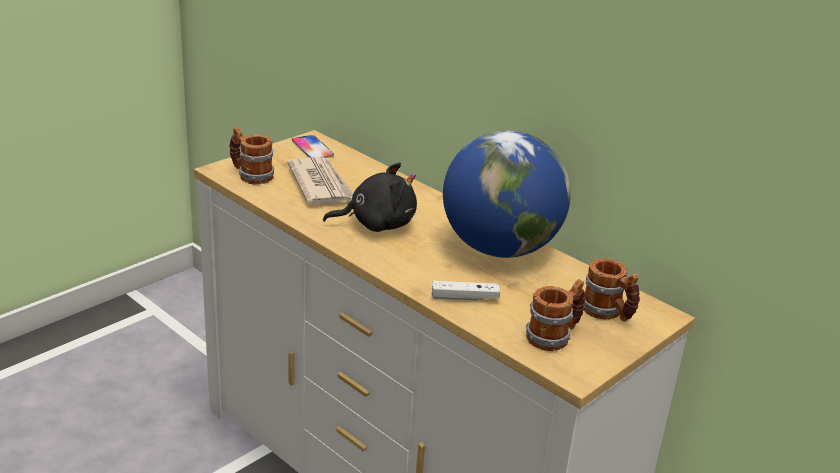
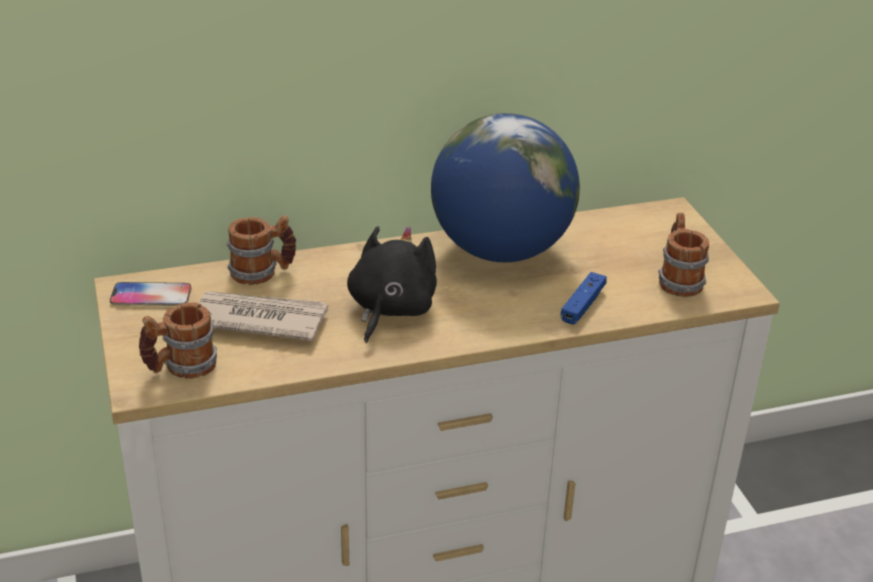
camera: 60 degrees left, 5 degrees up
white game controller [432,281,500,301] -> blue game controller [561,272,607,325]
mug [583,258,640,322] -> mug moved to [227,215,297,285]

